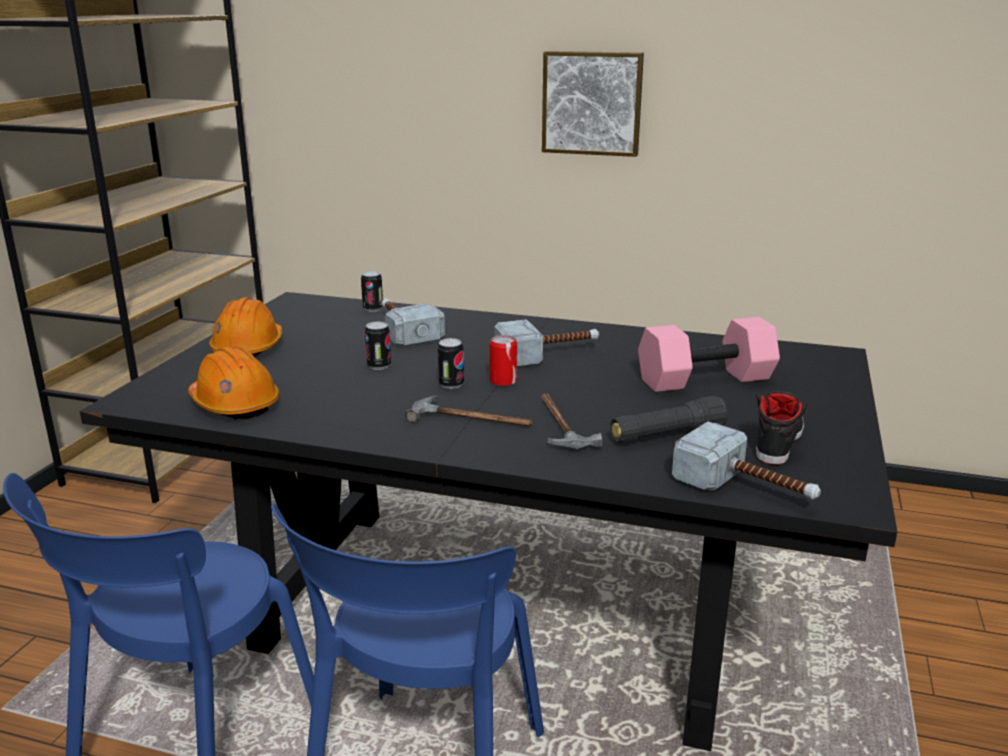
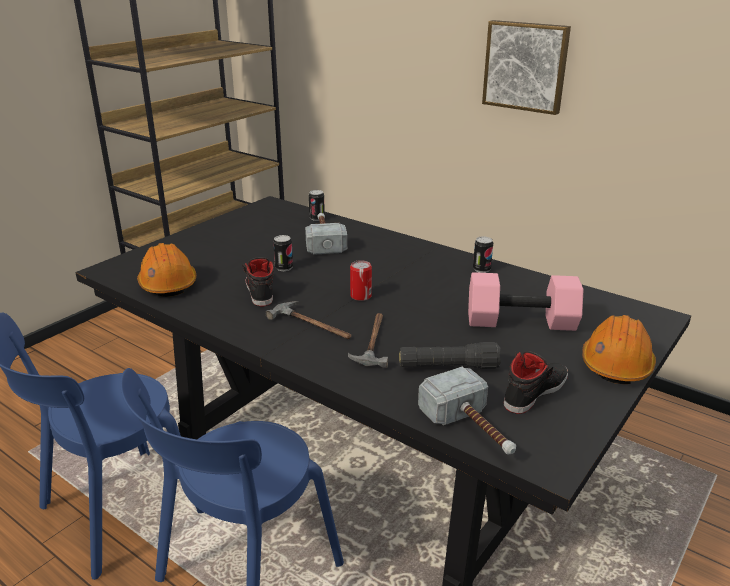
camera: 20 degrees right, 5 degrees up
orange hard hat [209,297,282,357] -> orange hard hat moved to [582,315,656,384]
can [438,338,464,389] -> can moved to [473,236,493,273]
hammer [495,319,599,366] -> none
none -> black shoe [242,257,275,306]

